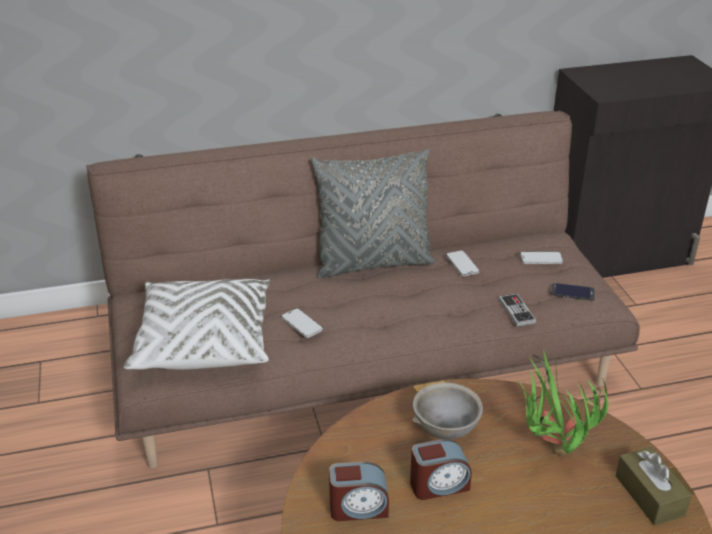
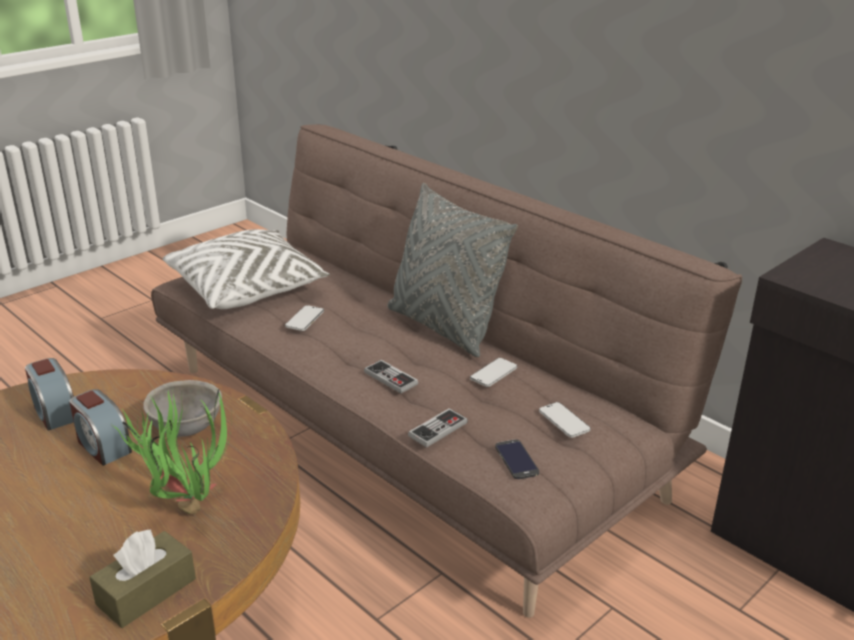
camera: 60 degrees right, 5 degrees down
none -> game controller [364,360,419,393]

